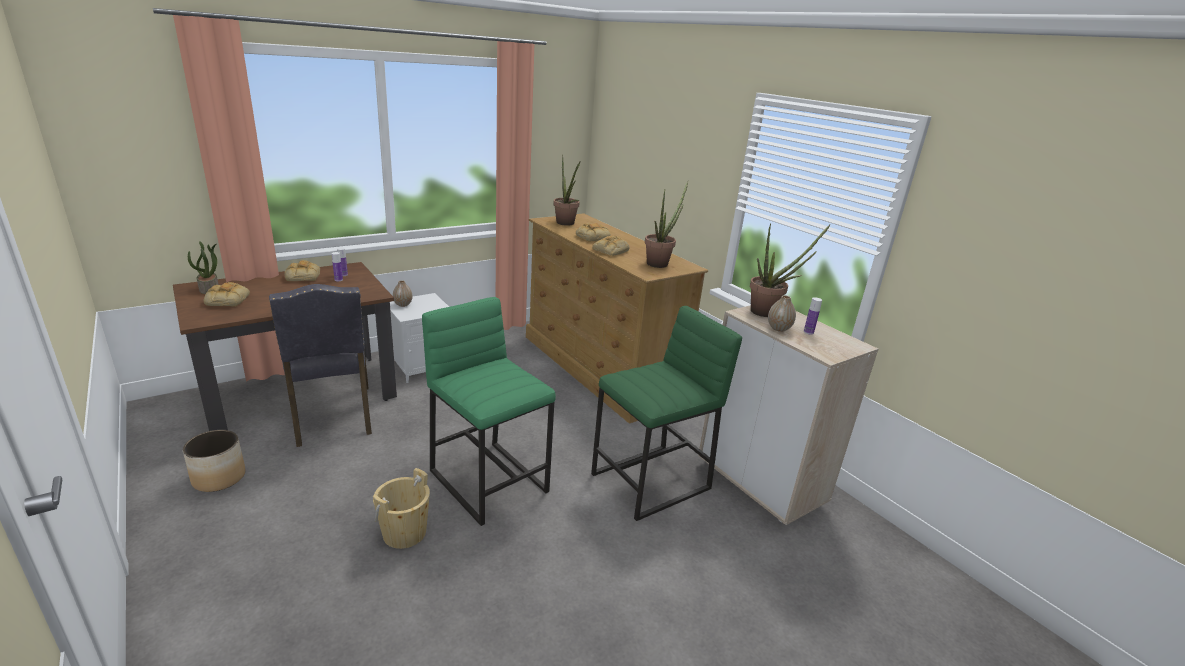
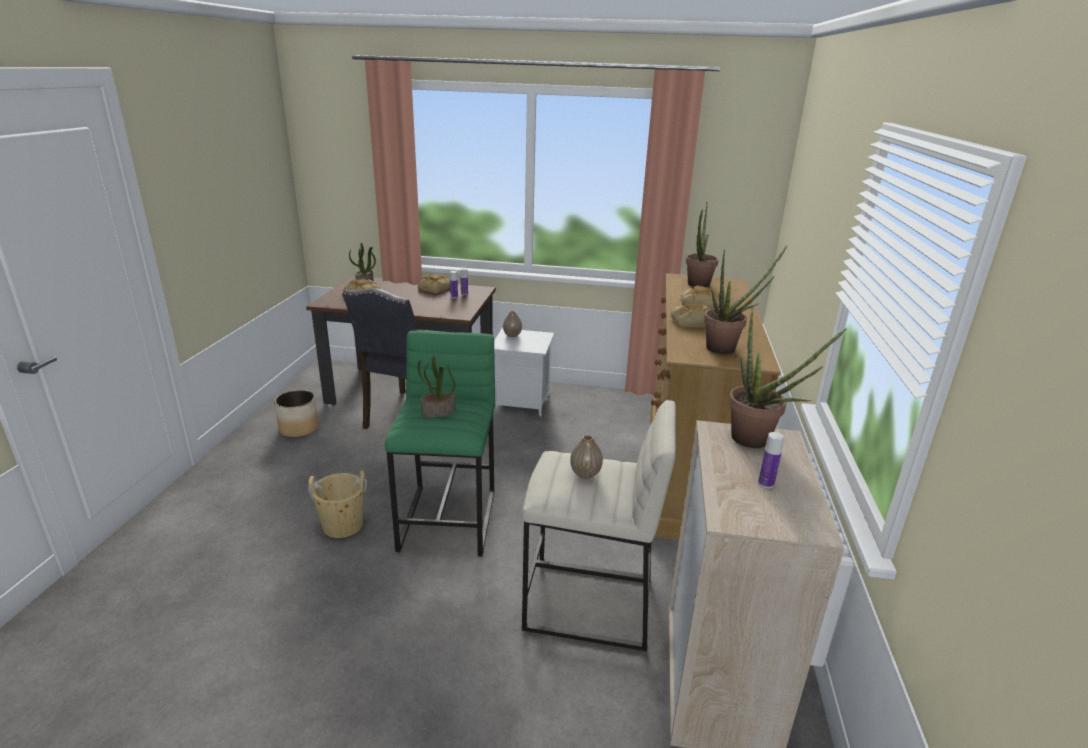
camera: 45 degrees right, 0 degrees up
green stool [591,306,742,521] -> beige stool [522,400,676,651]
vase [768,295,796,332] -> vase moved to [570,435,603,479]
none -> potted plant [417,355,455,418]

